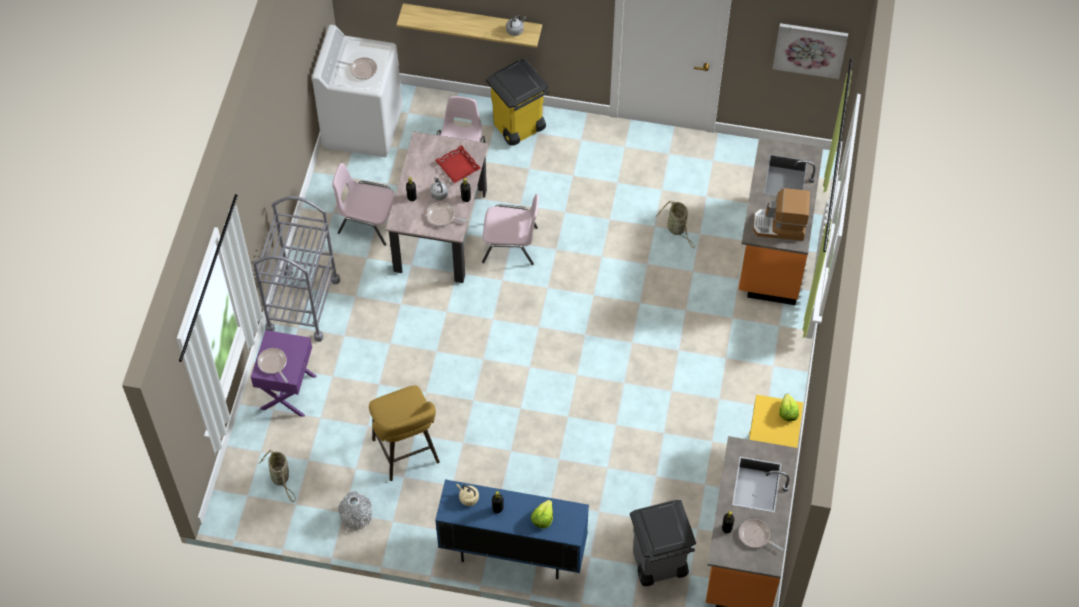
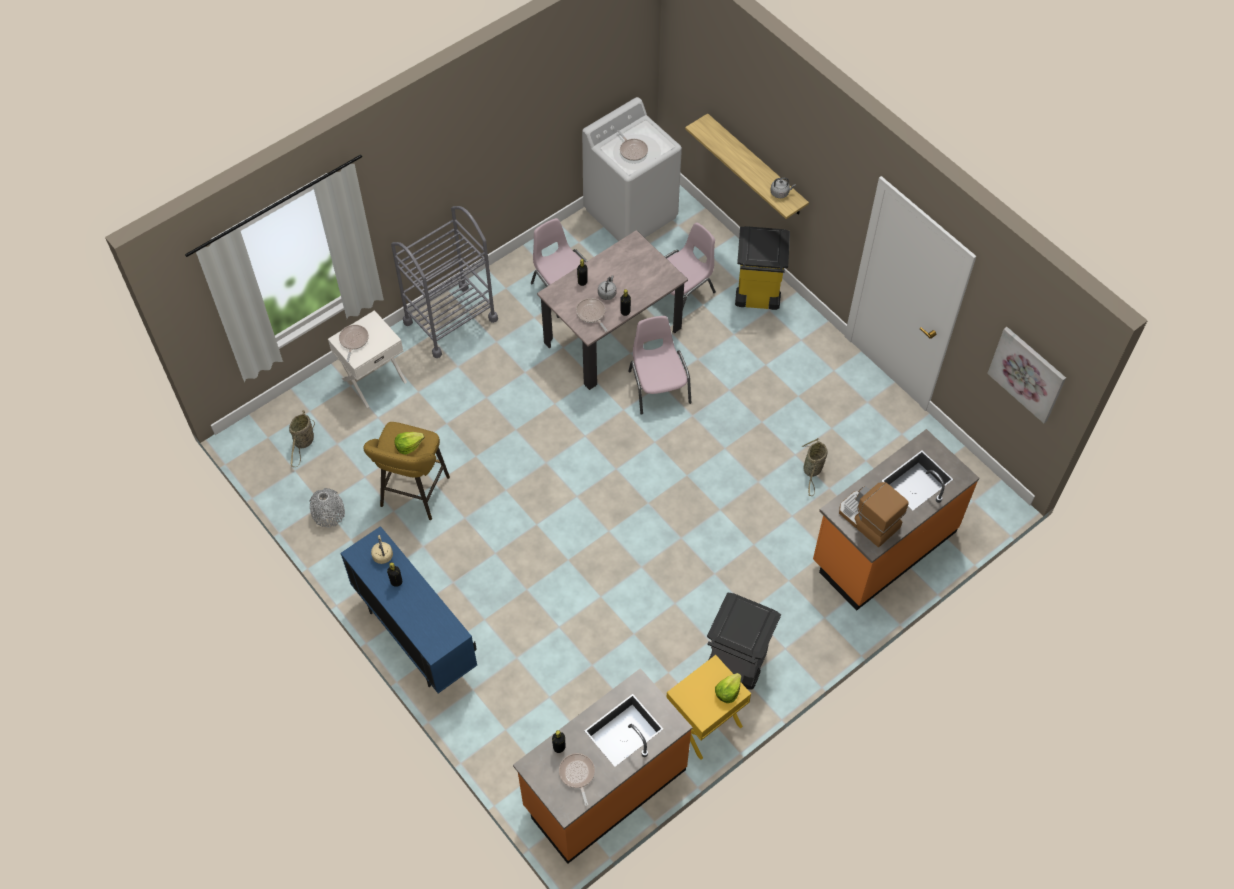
camera: 40 degrees right, 0 degrees up
purple nightstand [251,330,316,417] -> white nightstand [328,310,407,408]
red tray [435,145,481,184] -> none
pink chair [482,194,539,265] -> pink chair turned 150 degrees counterclockwise [628,316,691,415]
lettuce [531,500,553,529] -> lettuce moved to [395,432,425,455]
grey trash can [630,500,696,586] -> grey trash can moved to [707,592,781,690]

